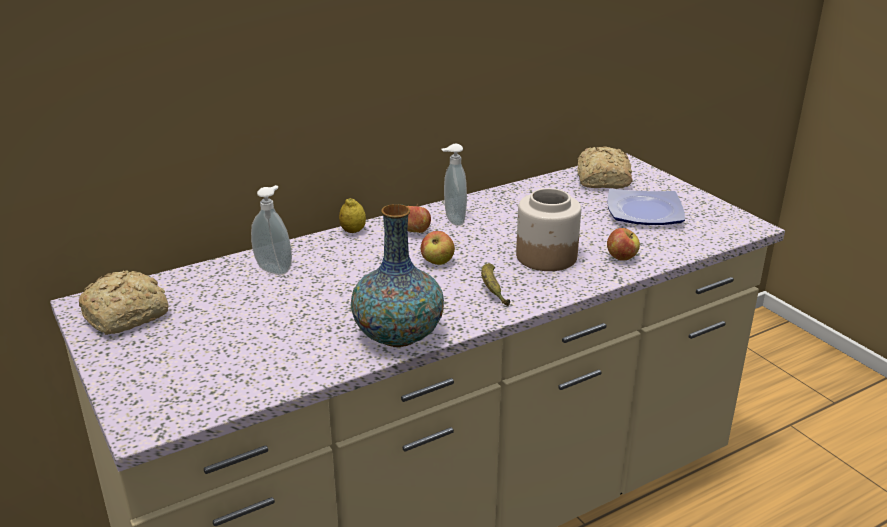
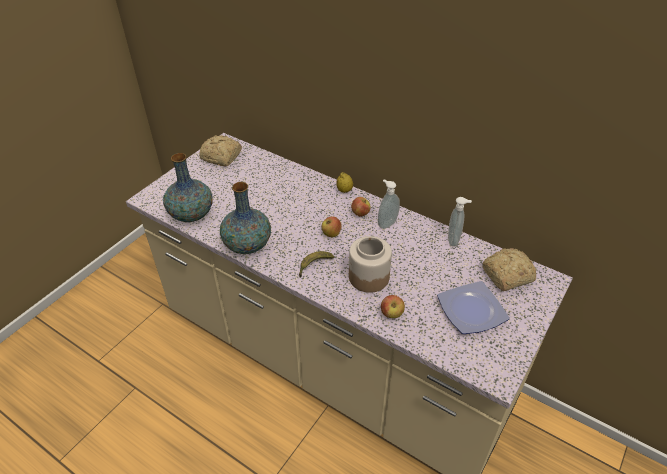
camera: 65 degrees right, 15 degrees up
soap dispenser [251,185,292,275] -> soap dispenser moved to [448,197,472,247]
none -> vase [163,153,213,222]

